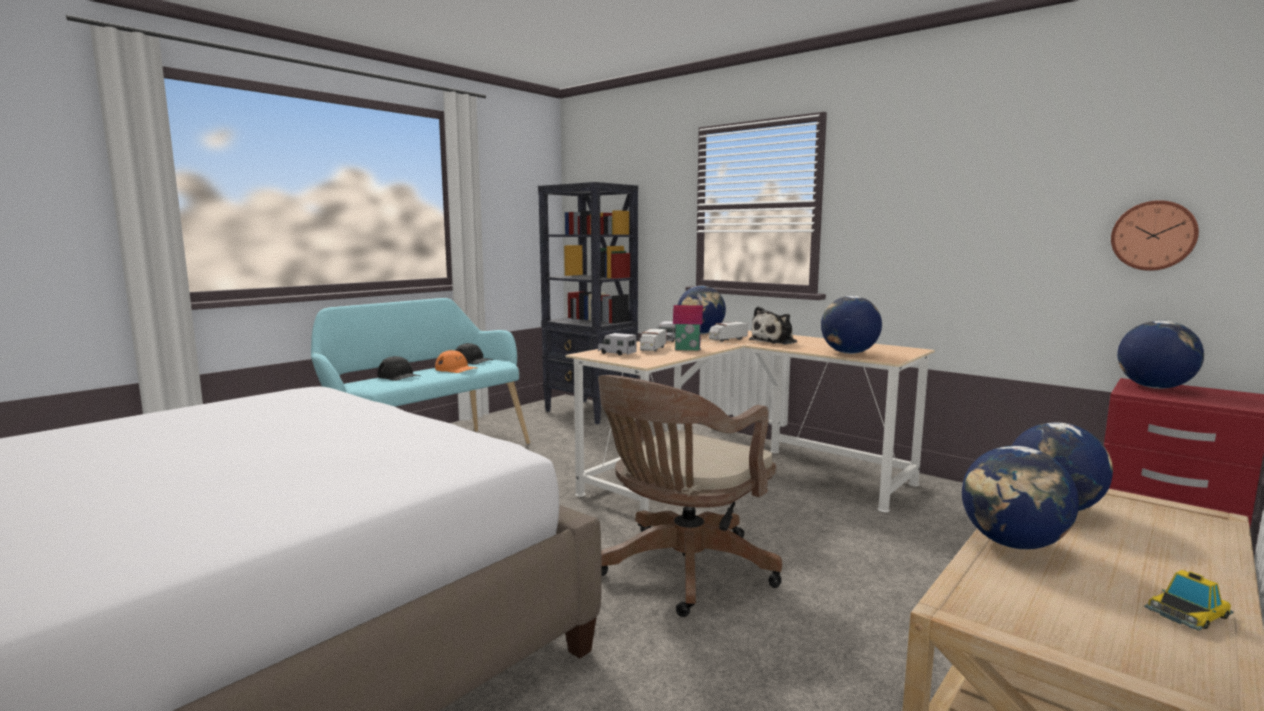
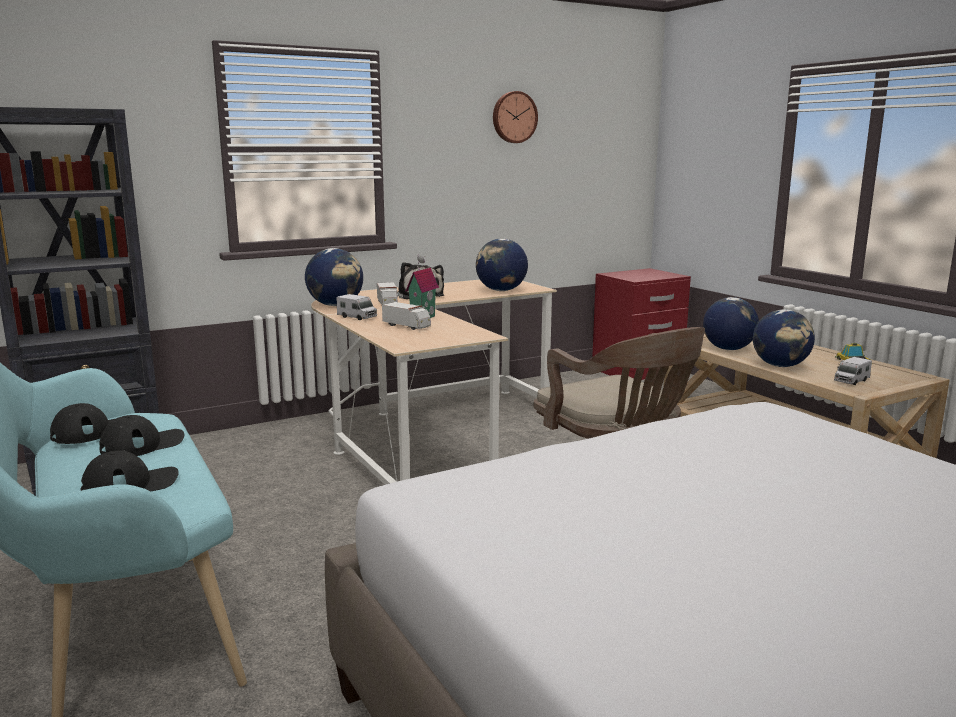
camera: 70 degrees left, 5 degrees up
orange cap [435,350,477,373] -> black cap [99,415,184,456]
toy truck [598,333,637,356] -> toy truck moved to [834,357,872,385]
wall clock [1111,200,1199,271] -> wall clock moved to [493,91,538,143]
globe [1117,321,1204,389] -> none

